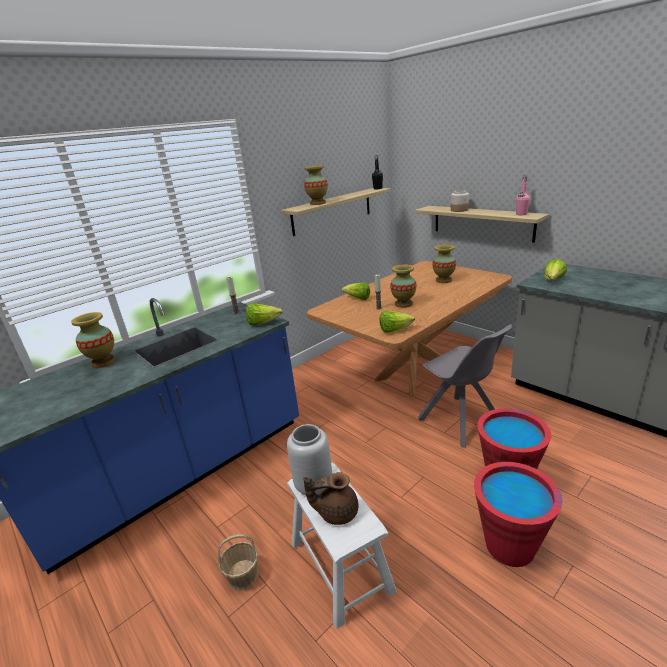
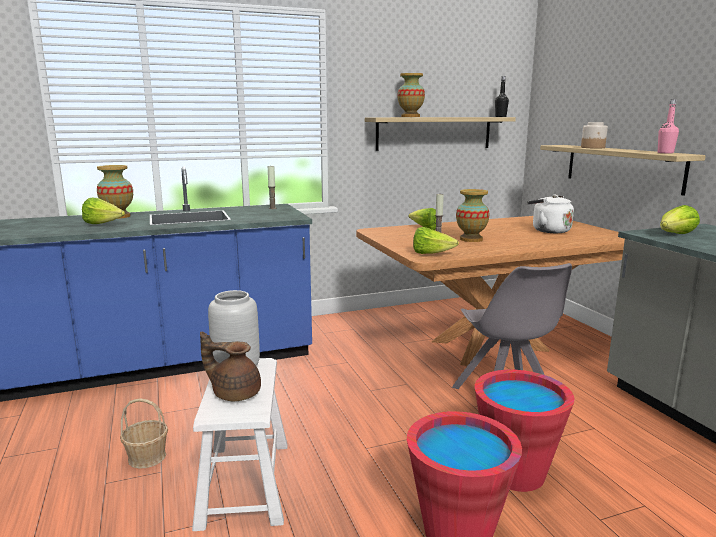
camera: 20 degrees right, 10 degrees down
lettuce [246,303,283,325] -> lettuce moved to [82,198,125,224]
vase [432,245,456,283] -> white kettle [527,195,574,233]

